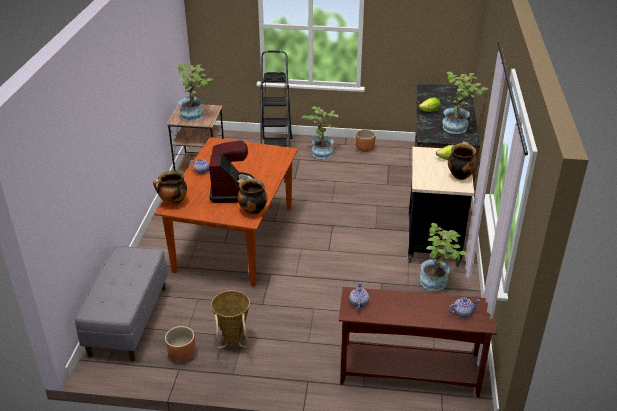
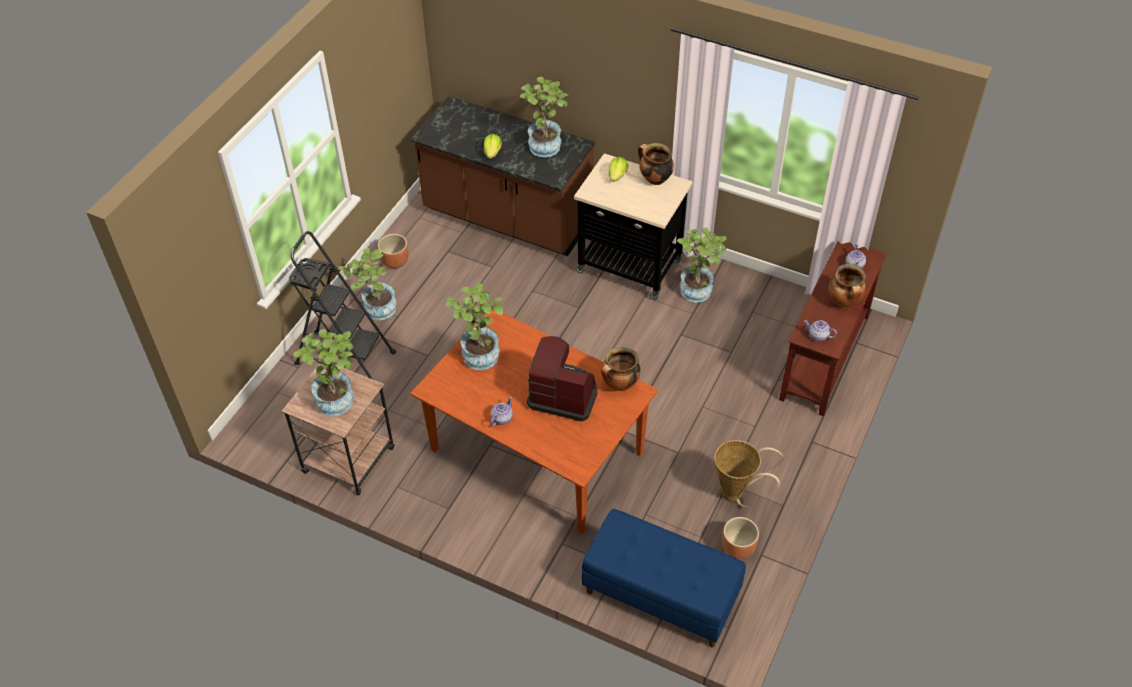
camera: 70 degrees left, 15 degrees up
grey bench [75,246,168,362] -> blue bench [582,509,746,647]
cooking pot [153,171,187,206] -> cooking pot moved to [829,264,866,307]
none -> potted plant [444,284,504,370]

